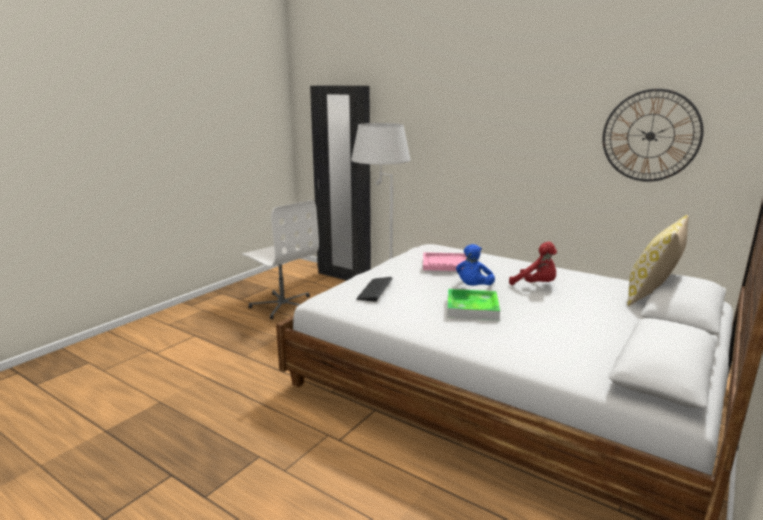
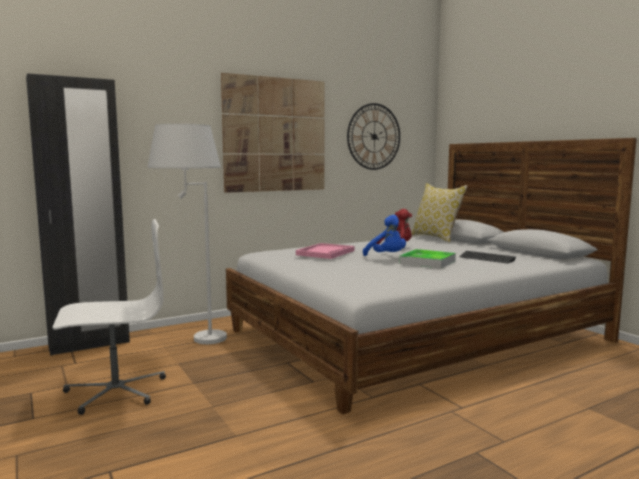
camera: 65 degrees left, 10 degrees down
keyboard [356,277,393,302] -> keyboard moved to [460,251,516,263]
none -> picture [221,73,324,193]

